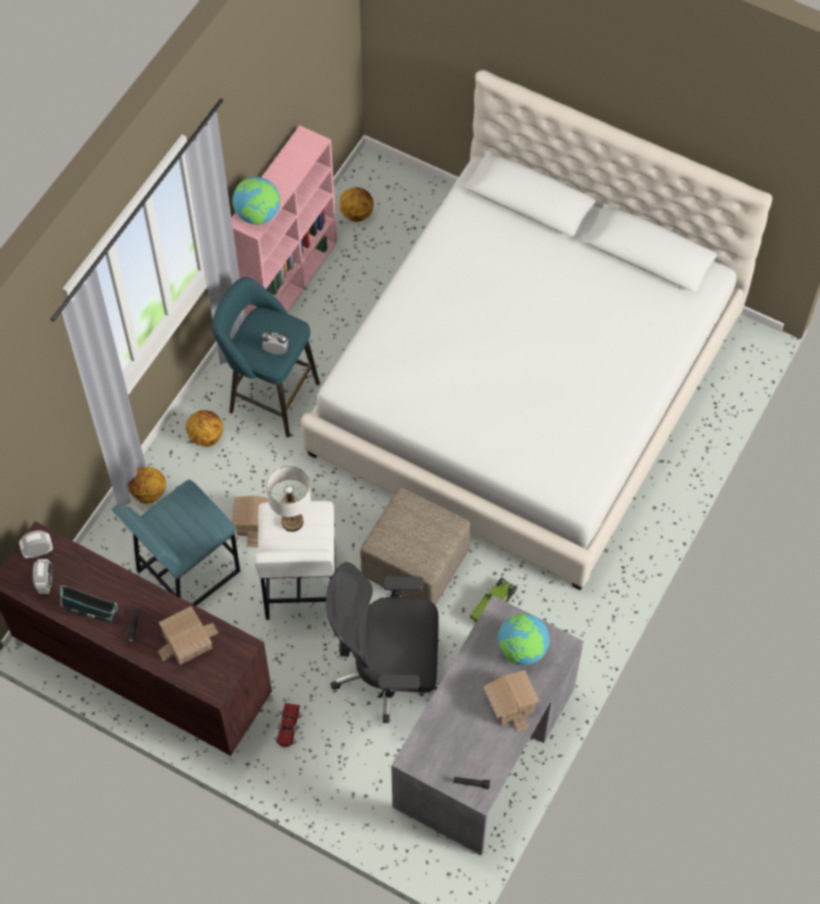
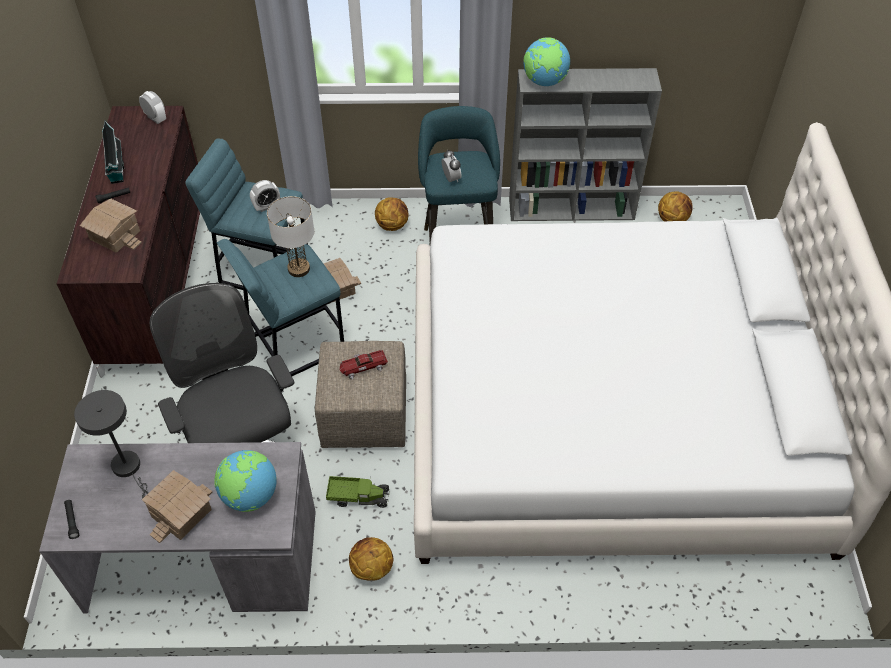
camera: 60 degrees right, 10 degrees down
alarm clock [33,559,52,594] -> alarm clock moved to [250,180,280,212]
basketball [128,467,166,504] -> basketball moved to [349,537,393,581]
pink bookcase [231,125,337,318] -> grey bookcase [509,68,662,221]
white stool [254,501,336,620] -> blue stool [217,239,344,382]
toy car [273,703,303,748] -> toy car moved to [340,350,388,380]
none -> grey table lamp [74,390,148,499]

